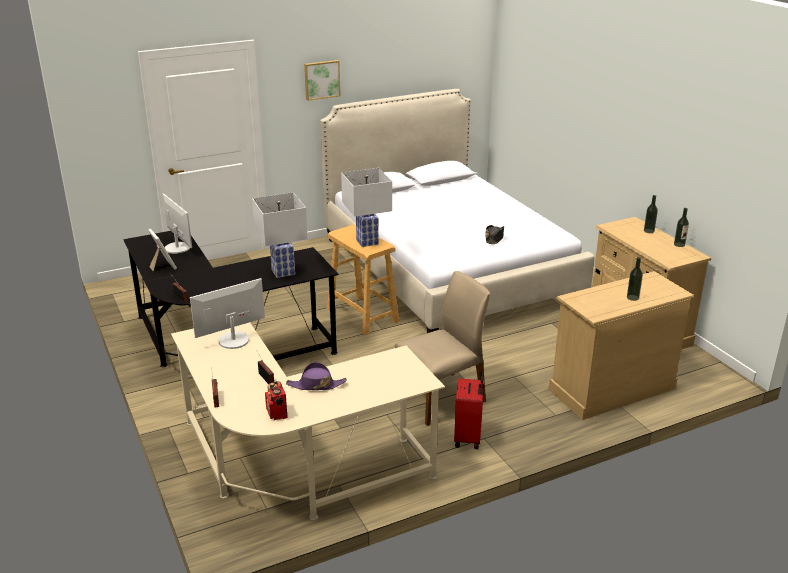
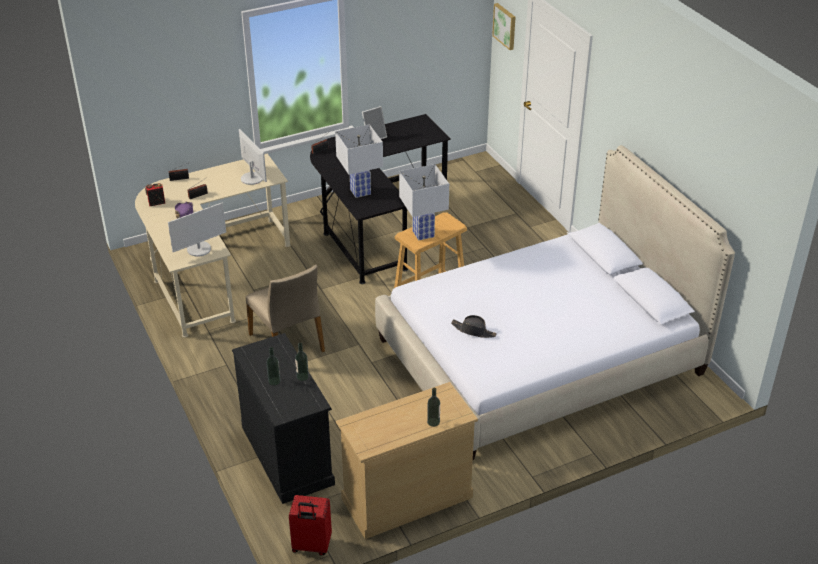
camera: 90 degrees right, 10 degrees up
monitor [162,193,192,254] -> monitor moved to [168,203,226,257]
picture [304,60,341,101] -> picture moved to [492,3,515,50]
red suitcase [454,372,484,449] -> red suitcase moved to [289,495,332,556]
beige dresser [548,271,694,420] -> black dresser [232,333,335,504]
bottle [674,208,689,247] -> bottle moved to [295,343,309,381]

